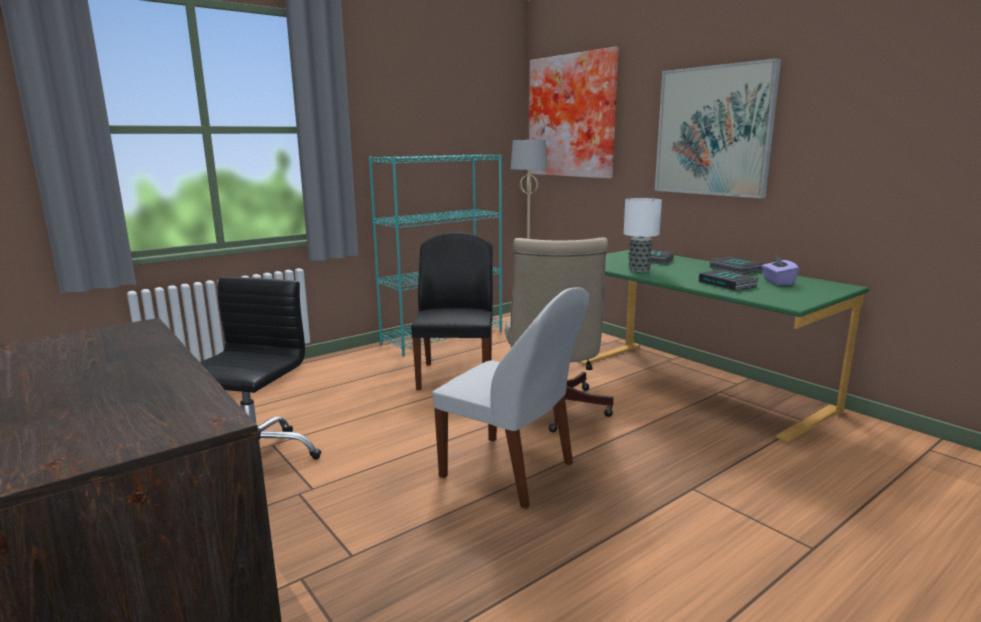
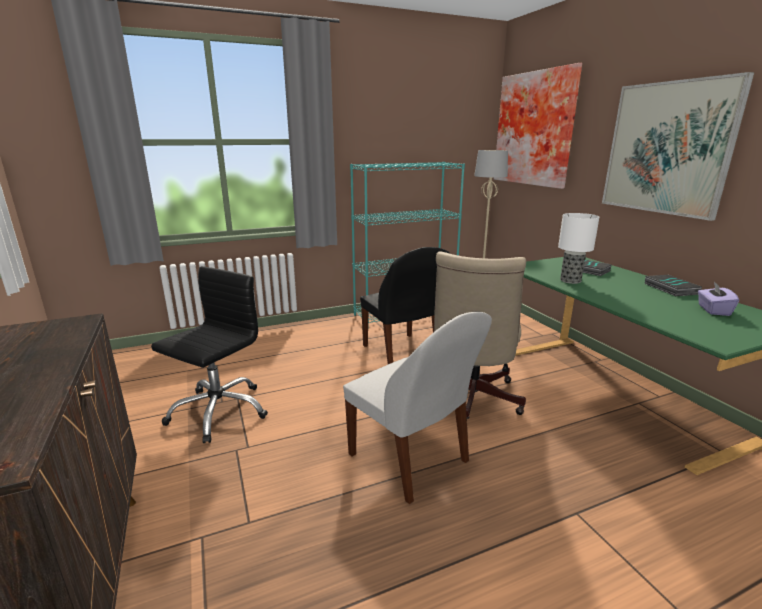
camera: 15 degrees right, 5 degrees up
black chair [411,232,493,390] -> black chair turned 135 degrees clockwise [360,247,451,364]
book [699,270,759,291] -> none

